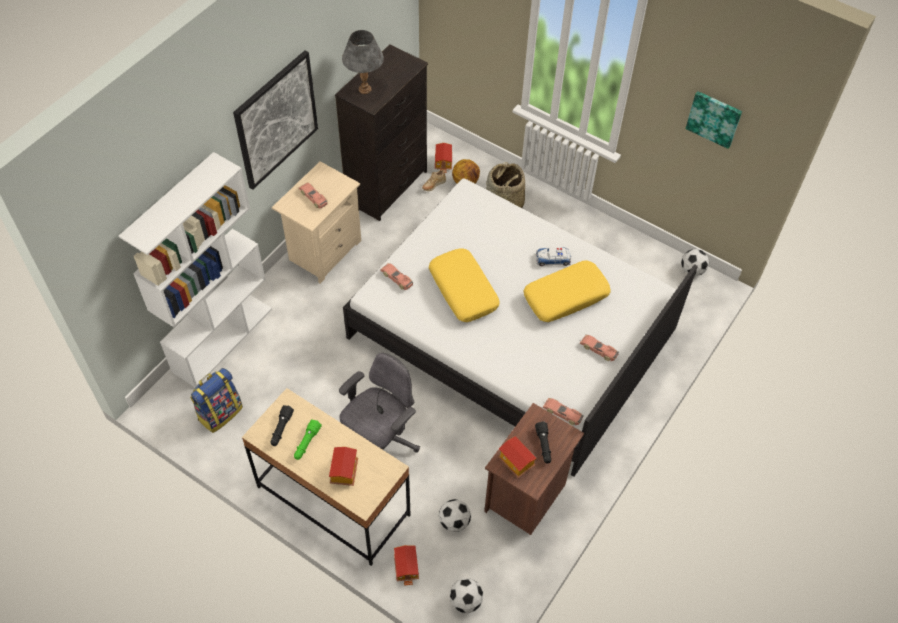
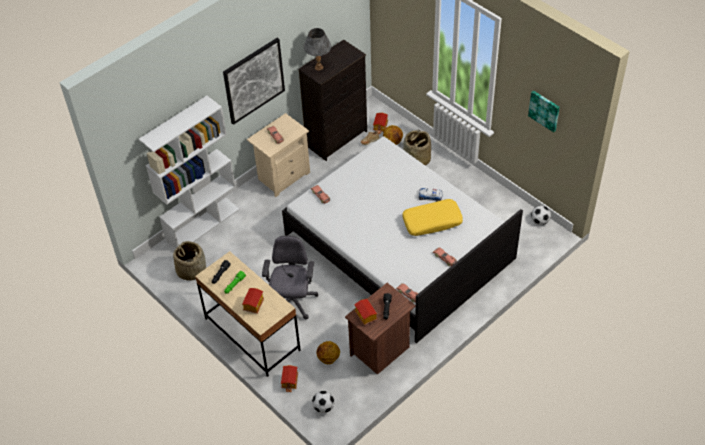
camera: 15 degrees right, 5 degrees down
backpack [190,368,243,433] -> basket [173,241,206,281]
grey office chair [339,353,420,453] -> grey office chair turned 45 degrees counterclockwise [262,235,318,319]
yellow pillow [429,248,500,322] -> none
football [439,499,471,532] -> basketball [317,341,340,364]

